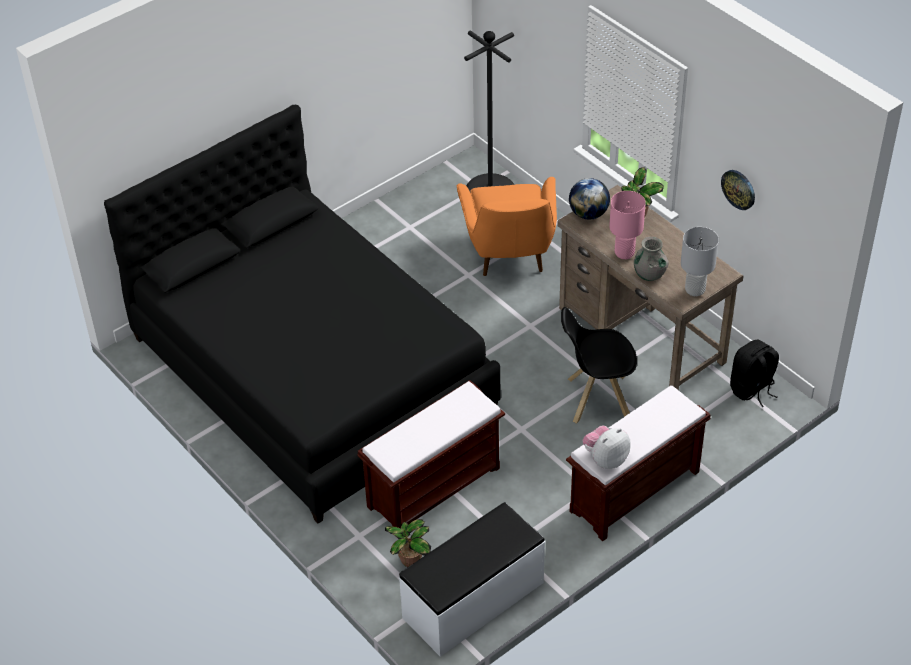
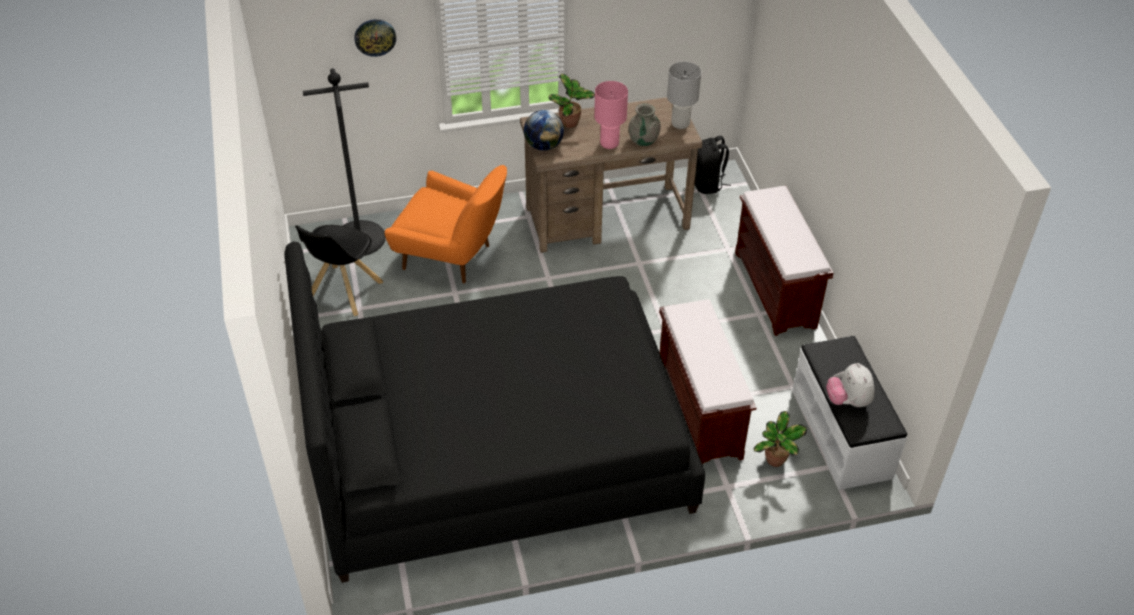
camera: 65 degrees left, 0 degrees up
black chair [561,307,637,424] -> black chair moved to [295,225,383,316]
plush toy [582,425,631,469] -> plush toy moved to [826,363,875,407]
wall clock [721,170,755,210] -> wall clock moved to [354,19,396,57]

